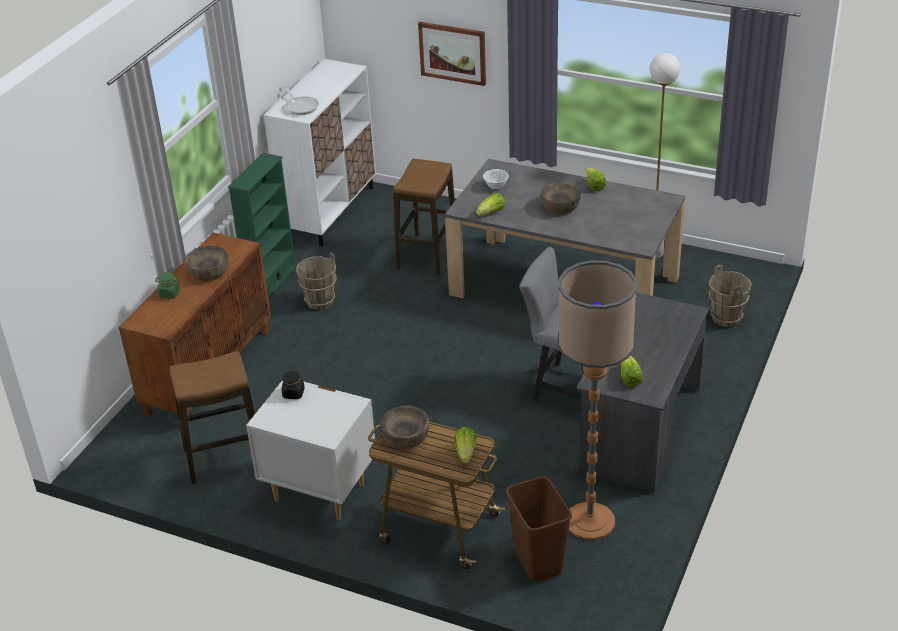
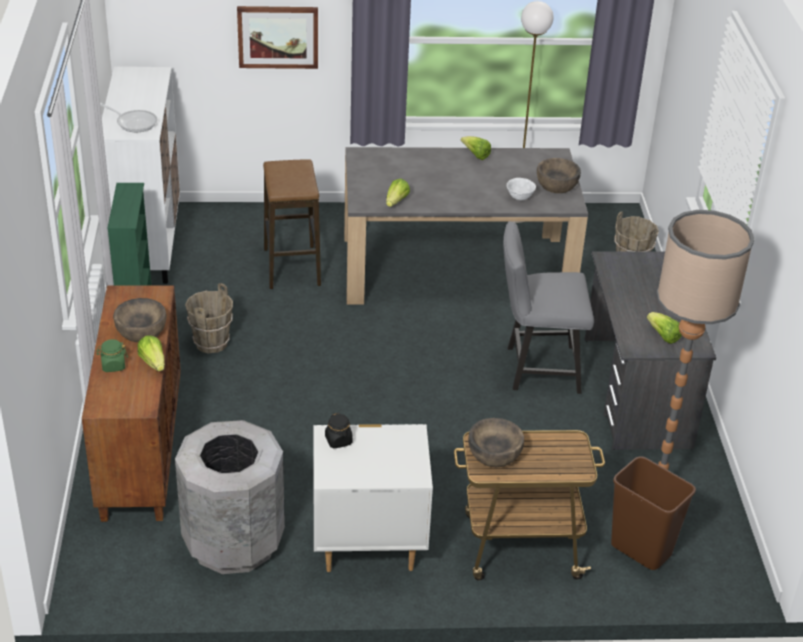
camera: 30 degrees left, 0 degrees up
stool [169,351,255,485] -> grey trash can [175,420,285,574]
lettuce [454,427,478,463] -> lettuce moved to [137,335,165,371]
white bowl [483,169,509,189] -> white bowl moved to [507,178,536,200]
brown bowl [541,182,581,215] -> brown bowl moved to [537,158,581,193]

